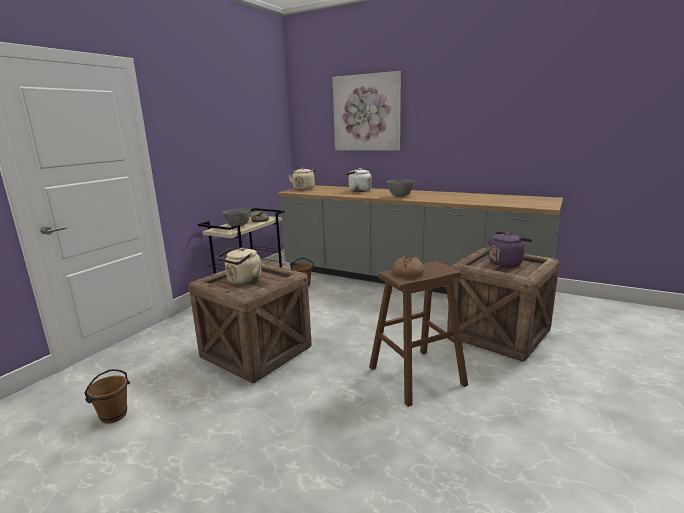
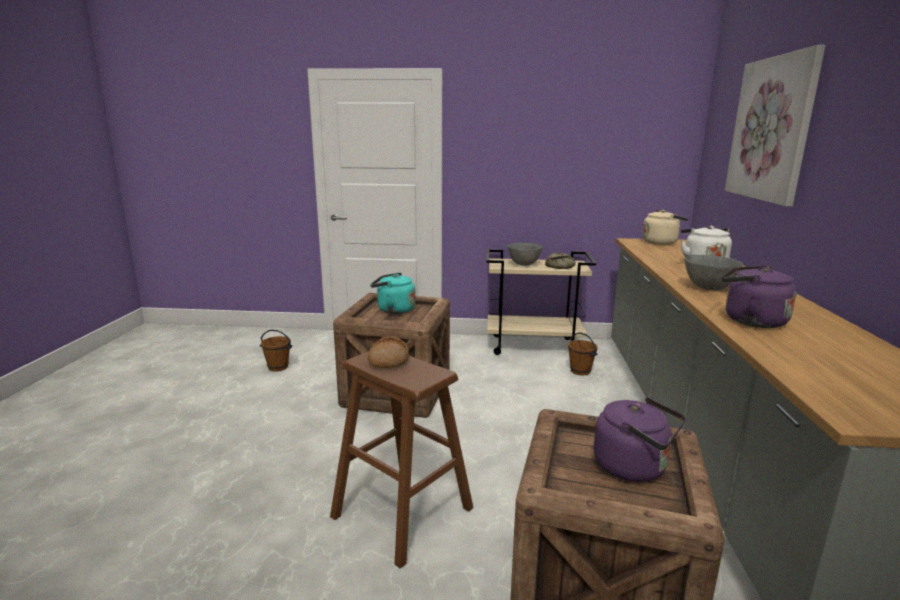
camera: 65 degrees right, 0 degrees up
beige kettle [217,248,262,284] -> turquoise kettle [370,273,416,314]
none -> purple kettle [722,265,797,328]

